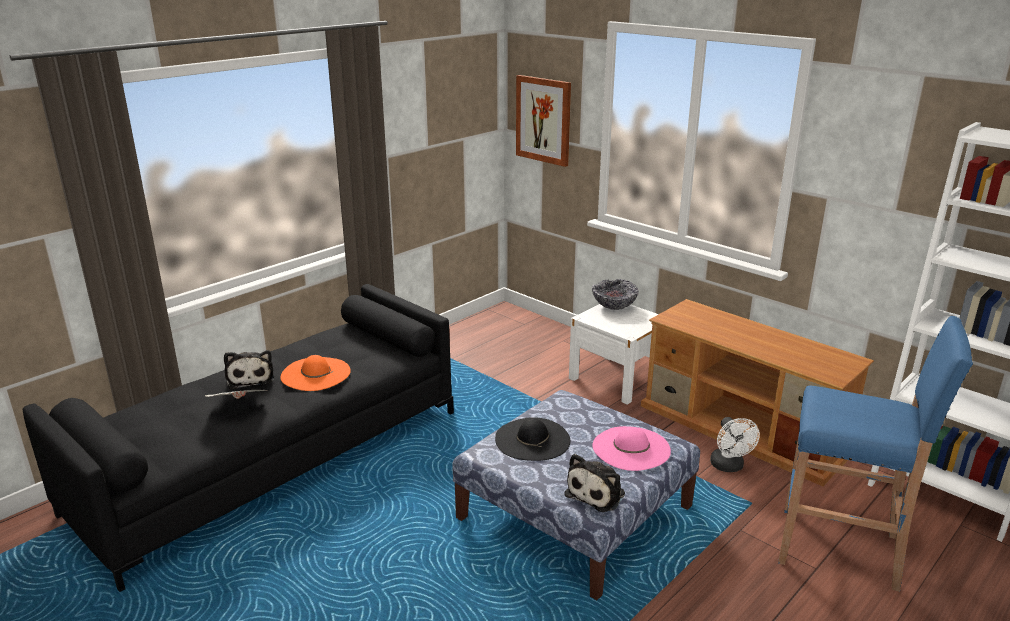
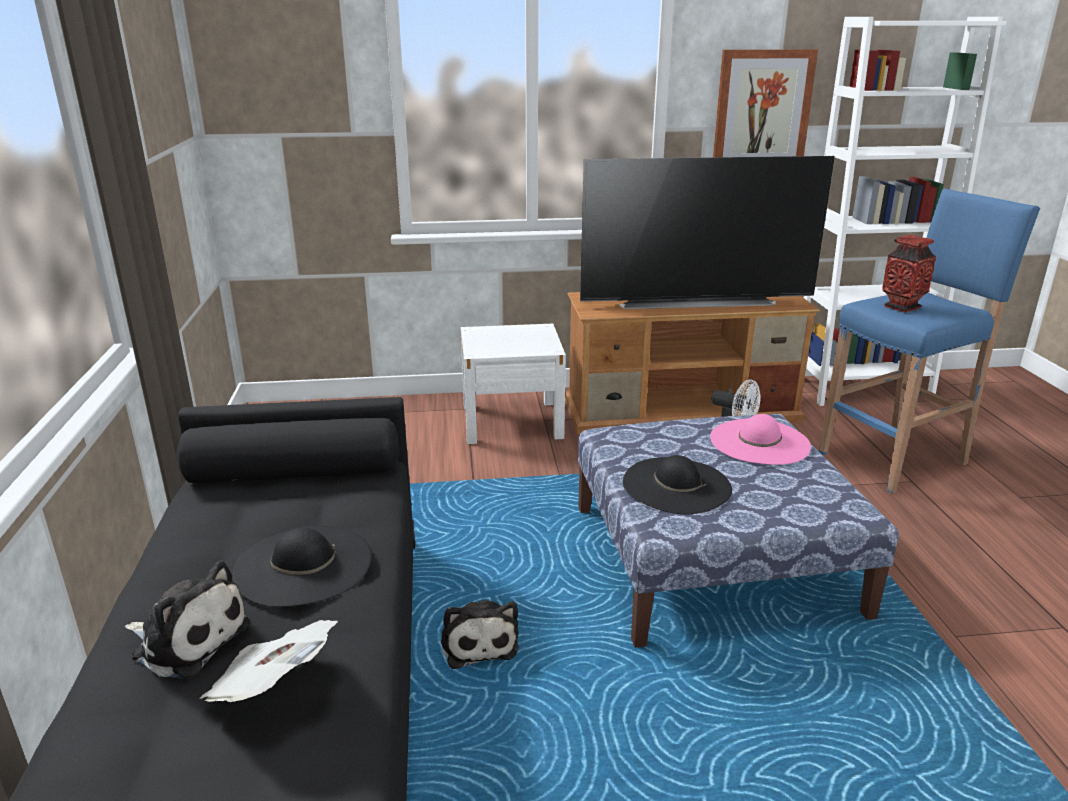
camera: 50 degrees left, 0 degrees up
orange hat [280,355,351,391] -> black hat [232,526,372,607]
picture [516,75,571,167] -> picture moved to [713,49,818,157]
plush toy [564,454,625,512] -> plush toy moved to [441,600,519,669]
bowl [592,279,639,310] -> none
none -> television [580,156,835,309]
none -> vase [882,235,936,313]

